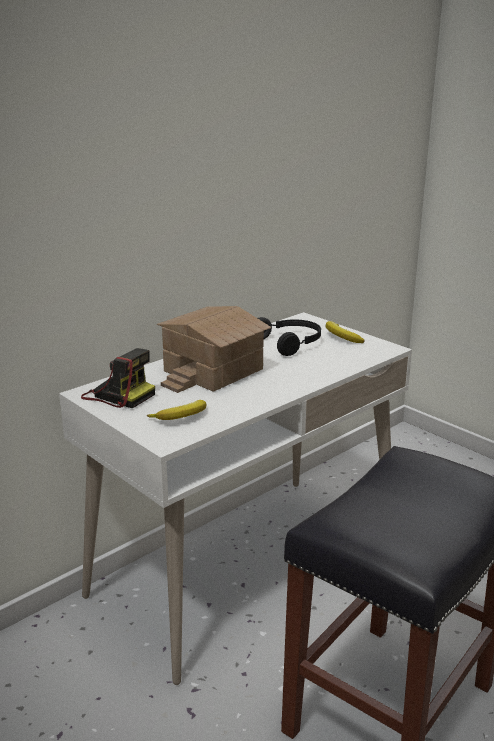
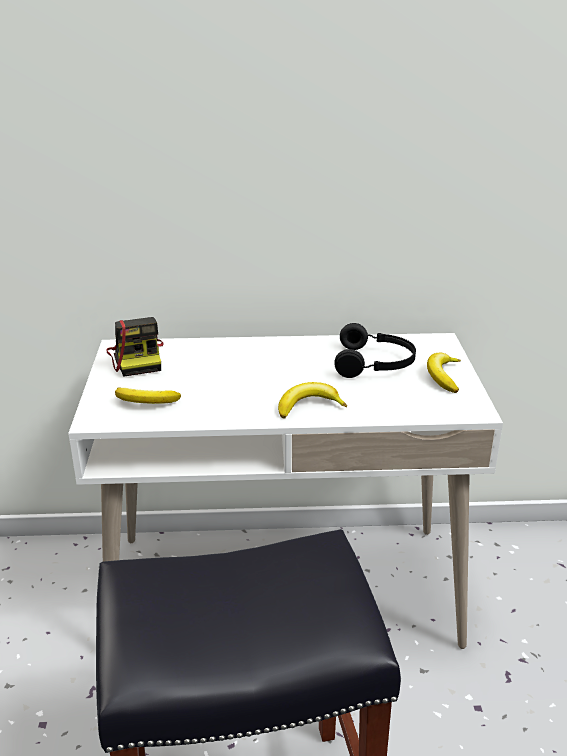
camera: 40 degrees right, 5 degrees up
toy house [156,306,271,393] -> none
none -> banana [278,382,347,418]

